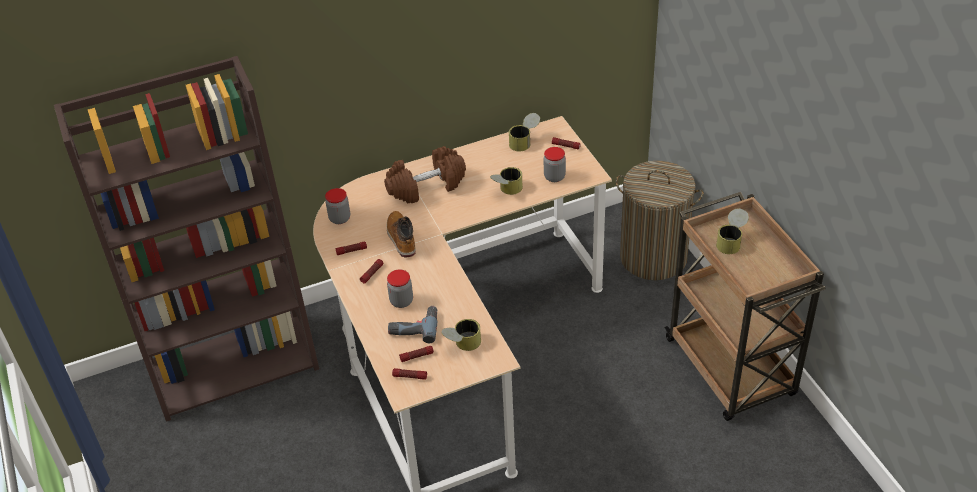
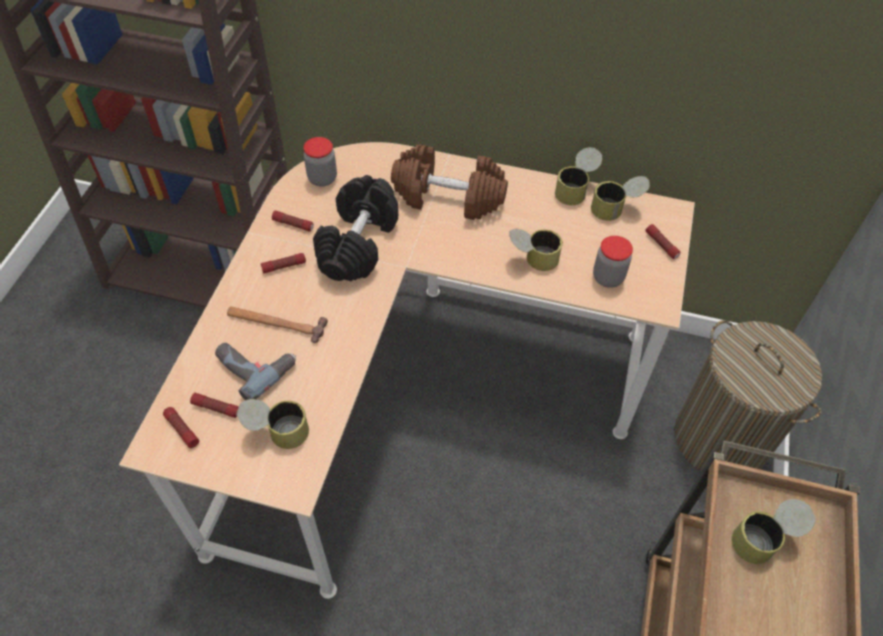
camera: 35 degrees right, 10 degrees up
boot [387,211,416,258] -> black dumbbell [313,175,398,281]
jar [387,270,413,308] -> hammer [227,306,328,343]
none -> can [555,147,602,205]

